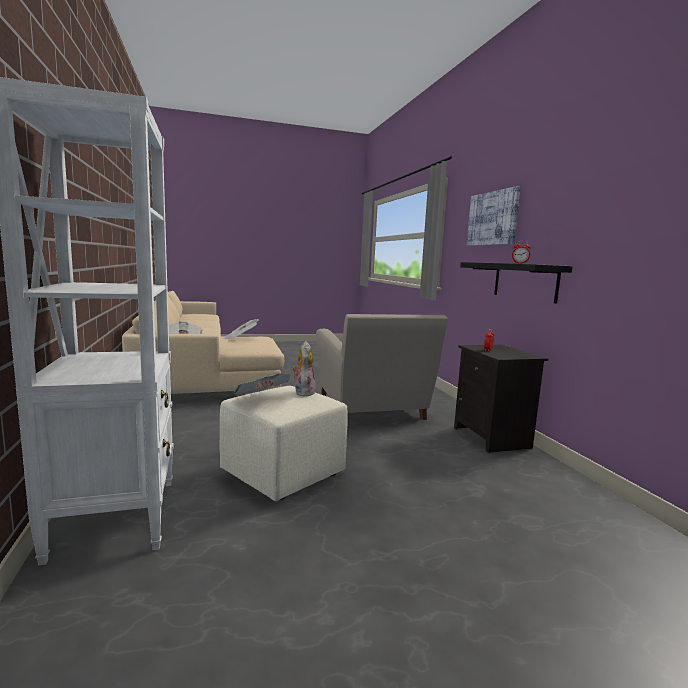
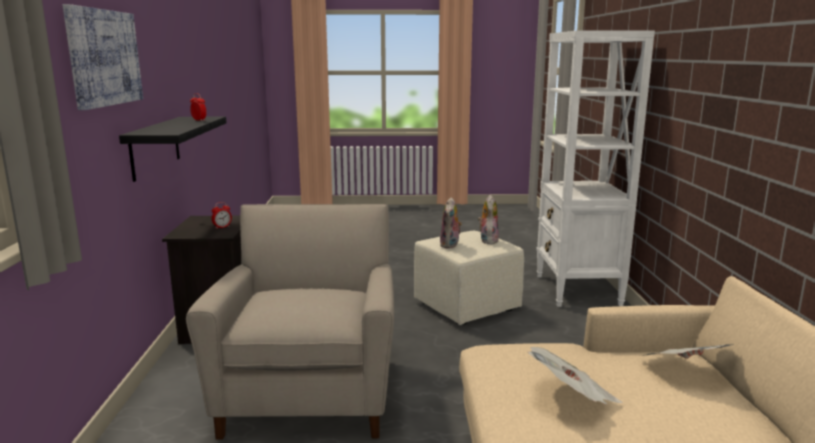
camera: 165 degrees left, 5 degrees up
newspaper [234,374,291,394] -> plush toy [478,194,499,244]

